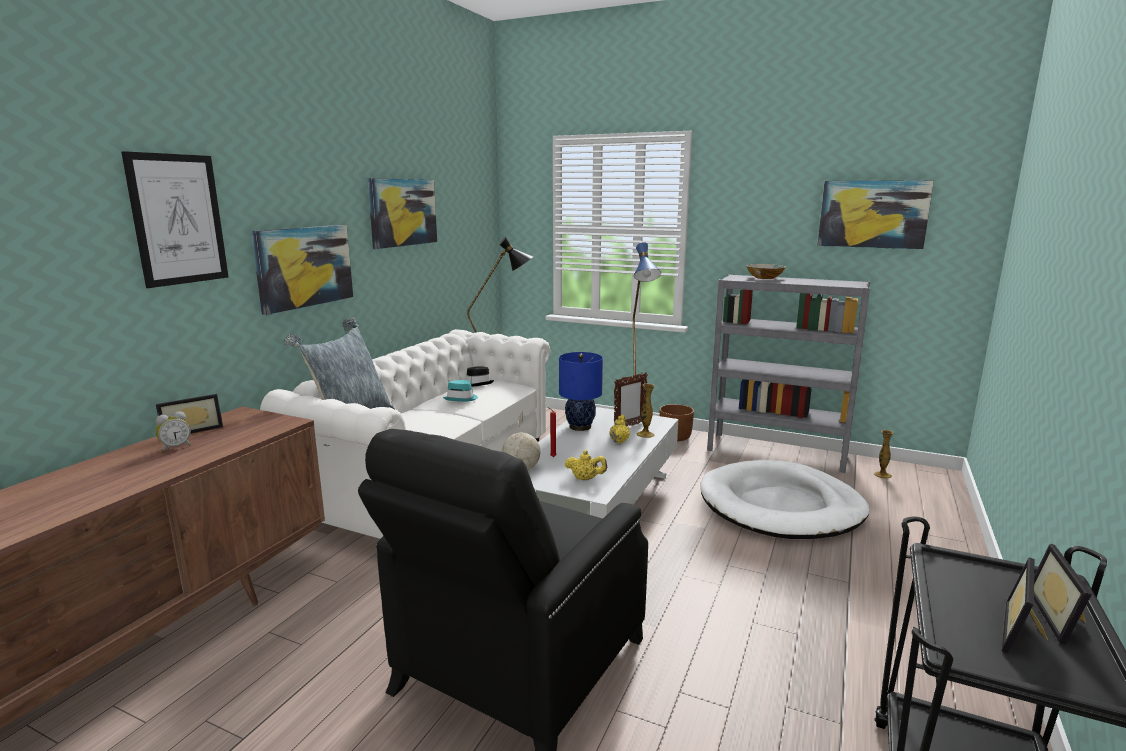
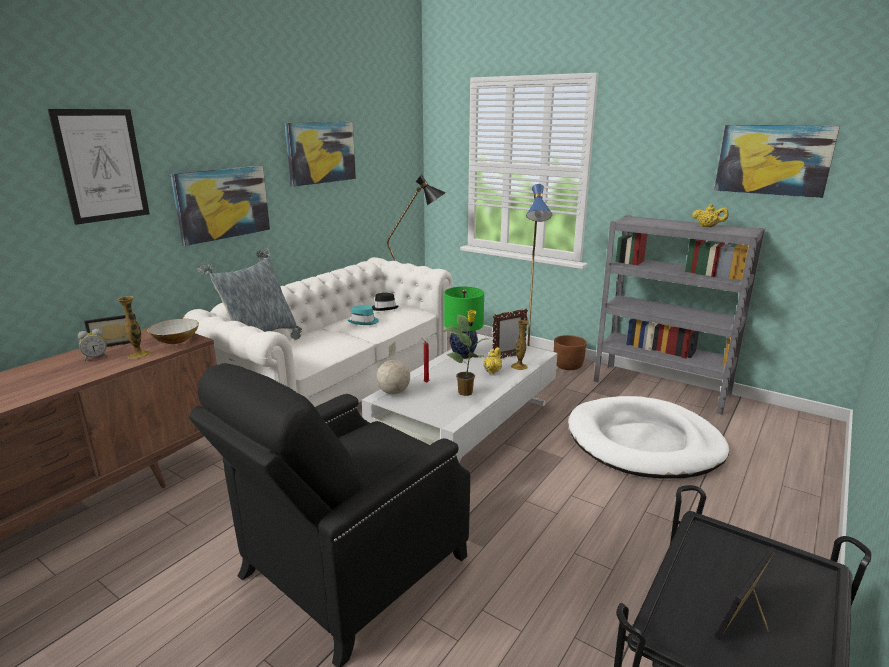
camera: 10 degrees right, 5 degrees up
blue table lamp [559,352,603,431] -> green table lamp [444,287,484,359]
yellow teapot [565,450,607,480] -> yellow teapot moved to [692,204,728,227]
bowl [746,264,786,279] -> bowl moved to [147,319,199,344]
vase [874,430,894,479] -> vase moved to [117,296,150,359]
picture frame [1034,544,1092,645] -> none
none -> potted plant [443,310,487,396]

